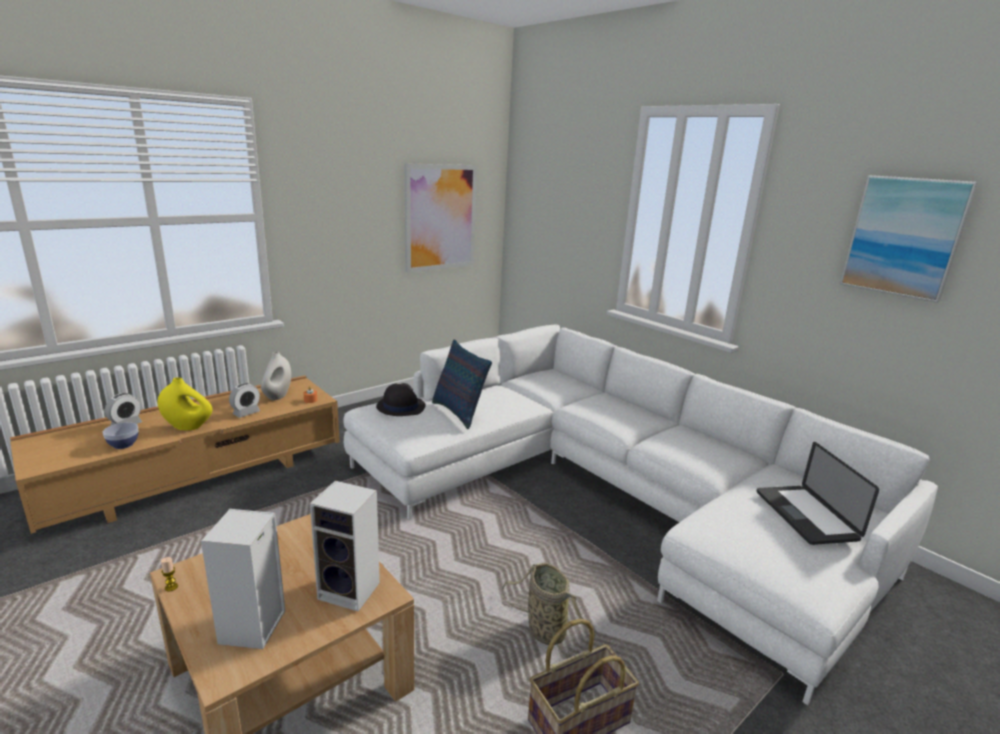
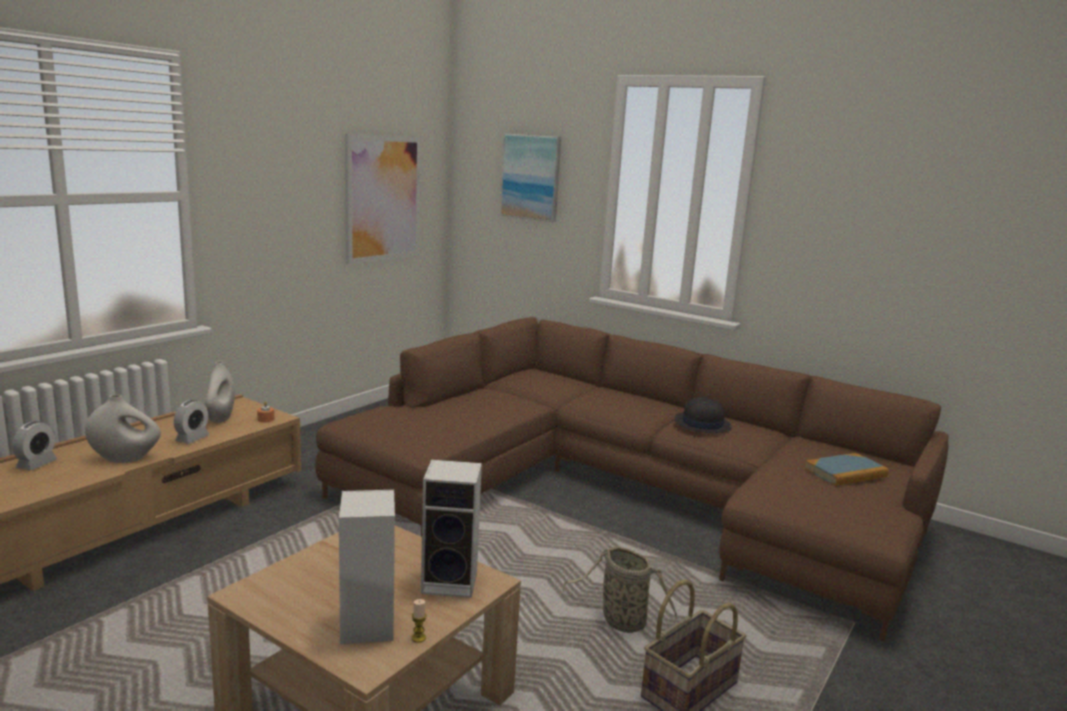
camera: 15 degrees left, 5 degrees down
bowl [103,422,138,449] -> none
yellow vase [158,378,212,430] -> white vase [85,395,161,463]
candle [161,557,178,592] -> candle moved to [412,599,427,643]
white sofa [343,324,938,705] -> brown sofa [315,317,949,642]
black hat [376,383,426,416] -> black hat moved to [674,396,732,433]
blue pillow [432,339,492,429] -> none
laptop [757,442,879,545] -> book [805,453,889,486]
picture [840,175,979,303] -> picture moved to [500,133,561,222]

